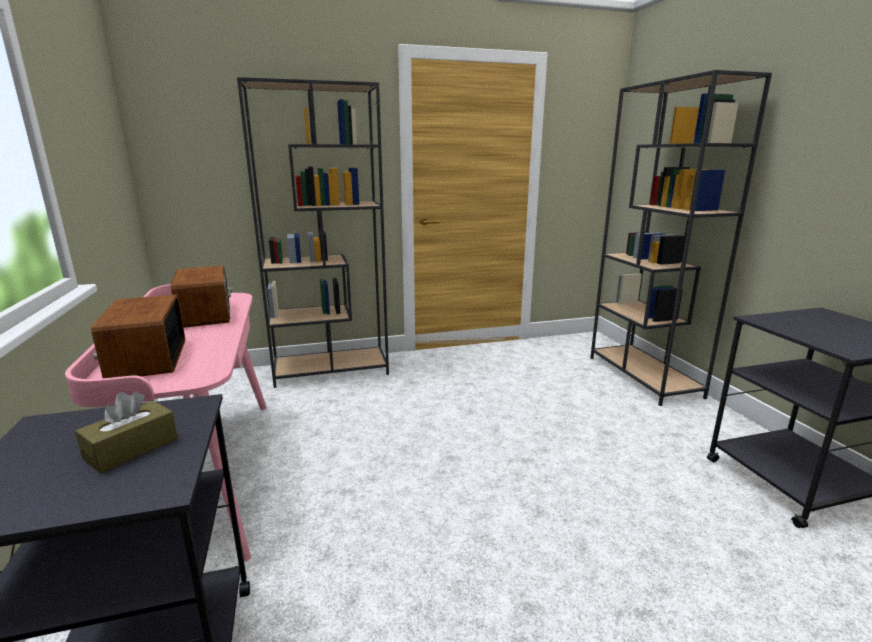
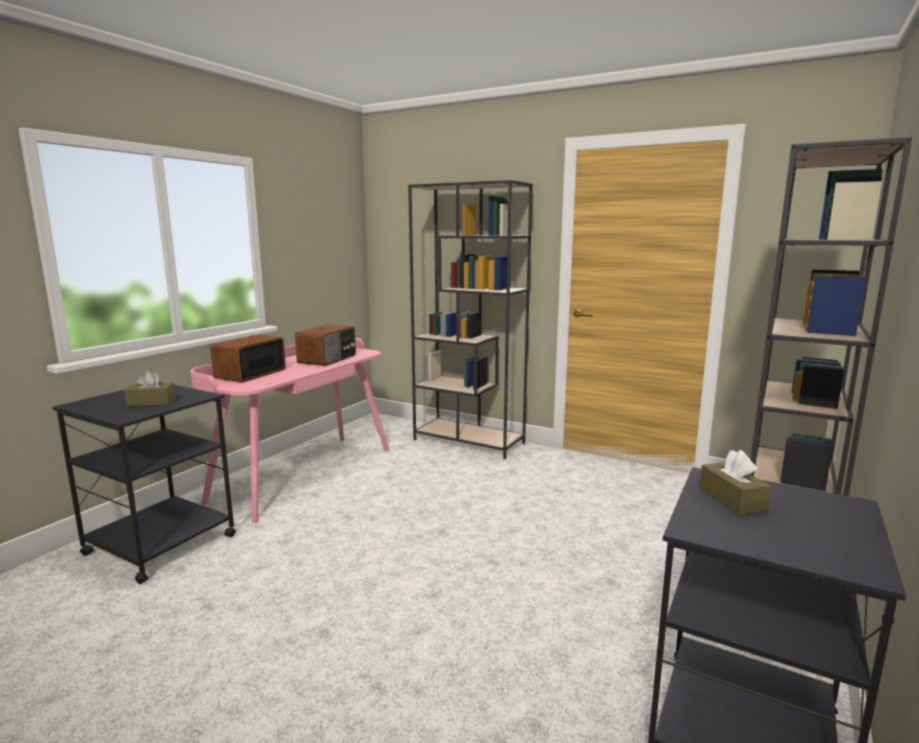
camera: 45 degrees right, 5 degrees down
none -> brown tissue box [699,450,772,515]

